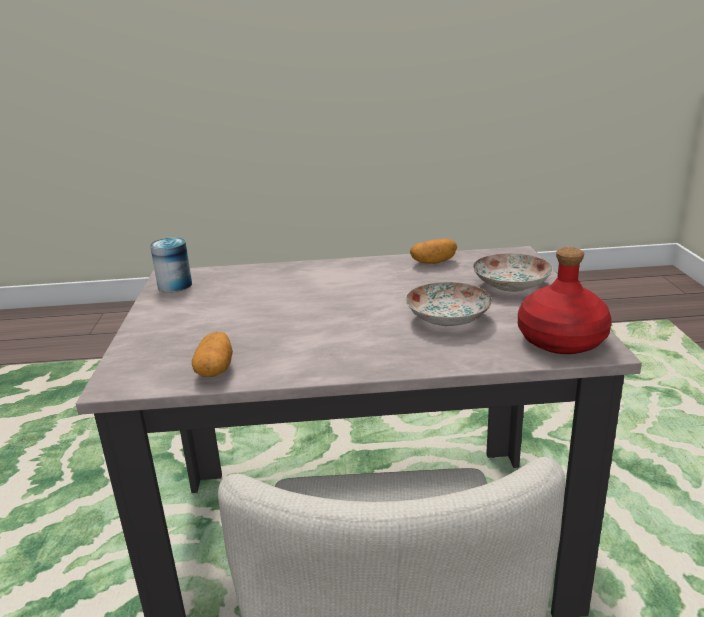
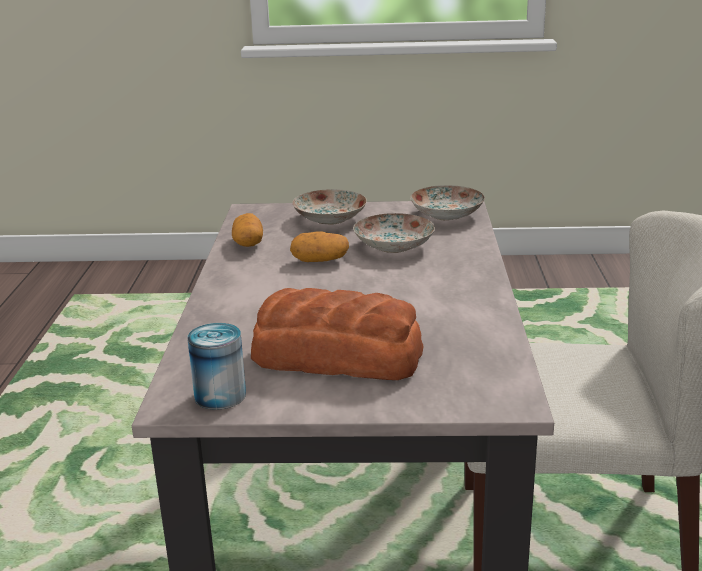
camera: 85 degrees left, 0 degrees up
potato [192,332,233,377] -> potato moved to [290,231,349,262]
red bottle [518,247,612,354] -> plate [410,185,485,220]
none -> bread [251,288,424,380]

